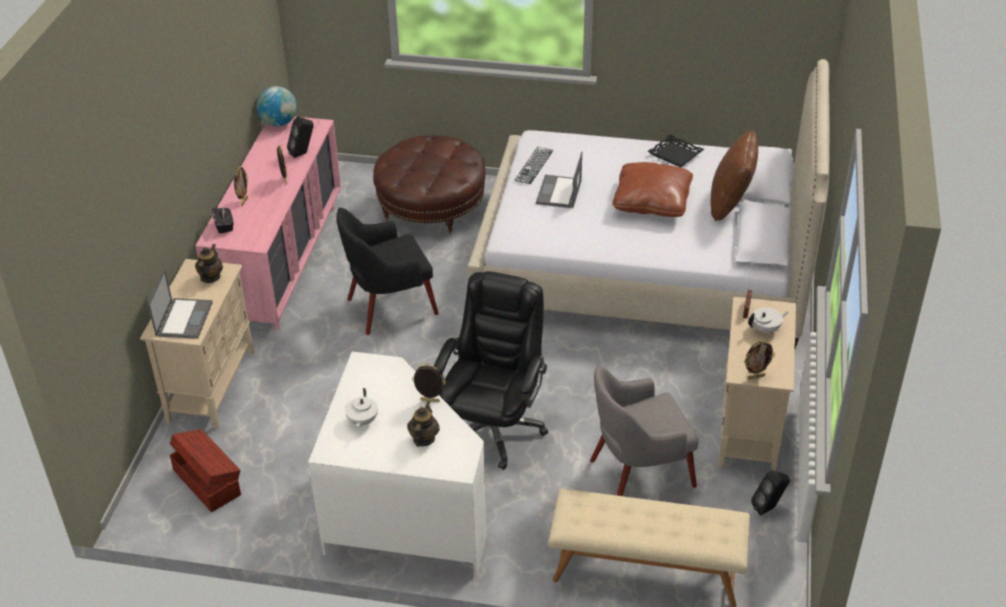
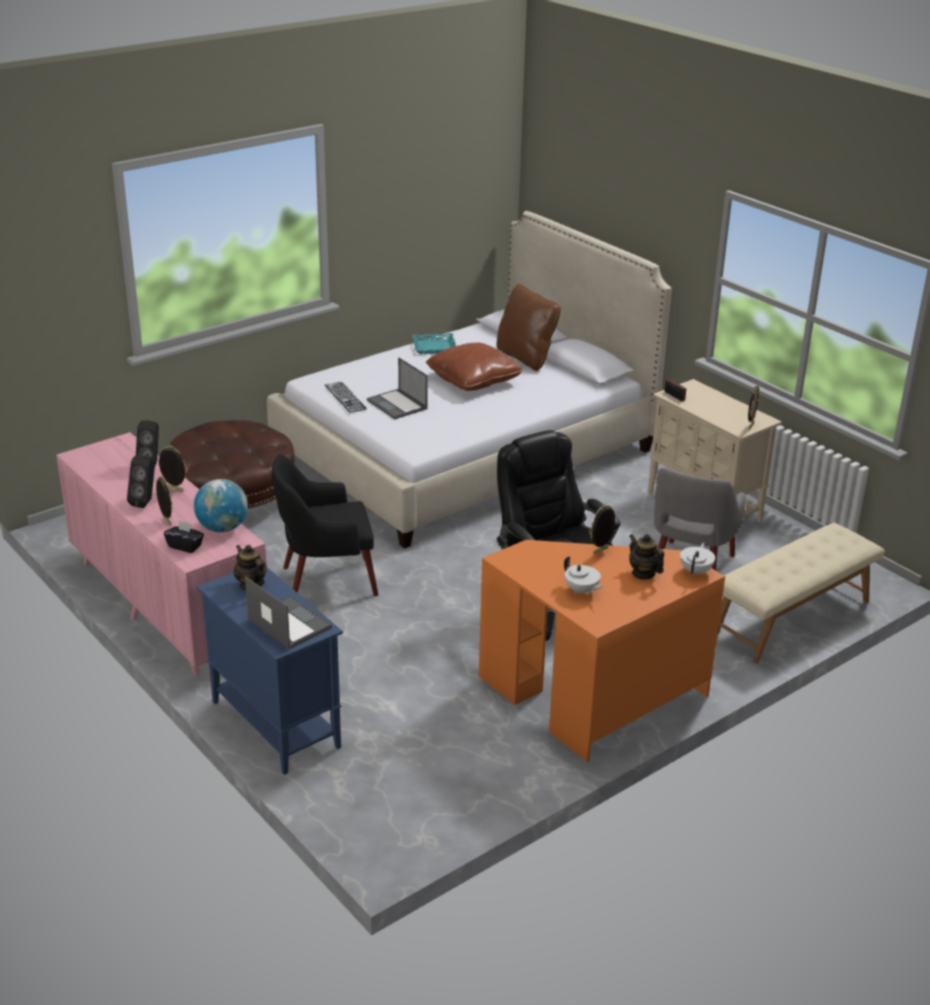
camera: 50 degrees left, 10 degrees down
beige cabinet [140,259,254,429] -> blue cabinet [197,567,343,775]
brown storage box [170,429,241,512] -> none
globe [257,86,297,127] -> globe moved to [194,479,248,532]
white desk [308,352,487,576] -> orange desk [479,540,725,762]
black armchair [336,208,439,335] -> black armchair turned 60 degrees clockwise [272,454,378,596]
black tray [648,135,704,167] -> turquoise tray [412,333,456,354]
white teapot [748,307,788,335] -> white teapot moved to [680,542,715,576]
black speaker [751,470,790,516] -> black speaker moved to [127,455,155,508]

